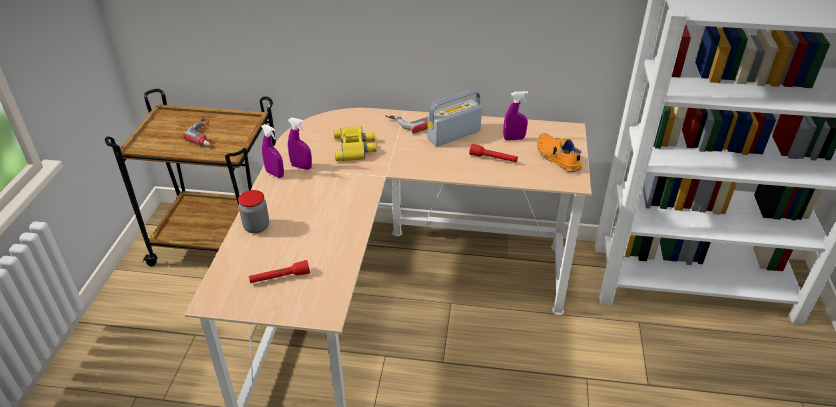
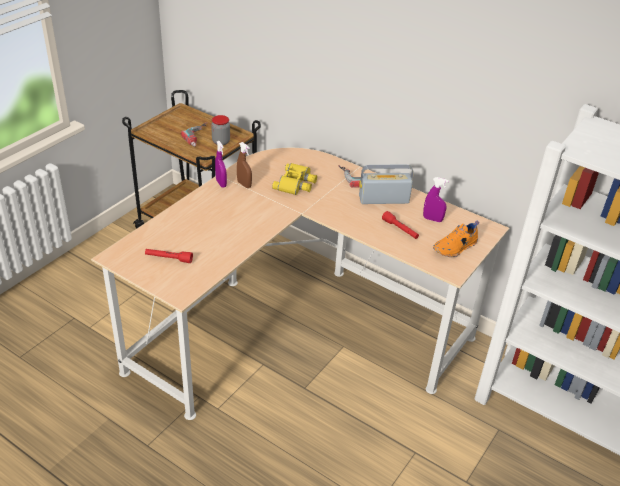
camera: 25 degrees right, 0 degrees up
jar [238,190,269,234] -> jar moved to [211,115,230,145]
purple spray bottle [288,118,312,170] -> brown spray bottle [237,142,252,188]
orange shoe [537,133,582,172] -> orange shoe turned 120 degrees counterclockwise [433,221,479,257]

